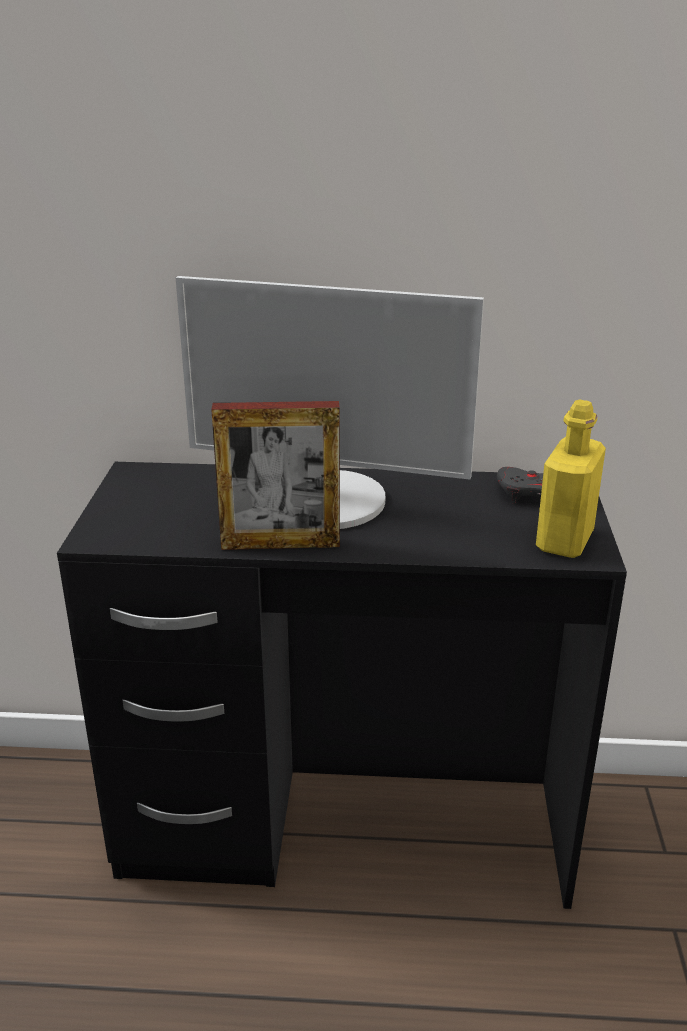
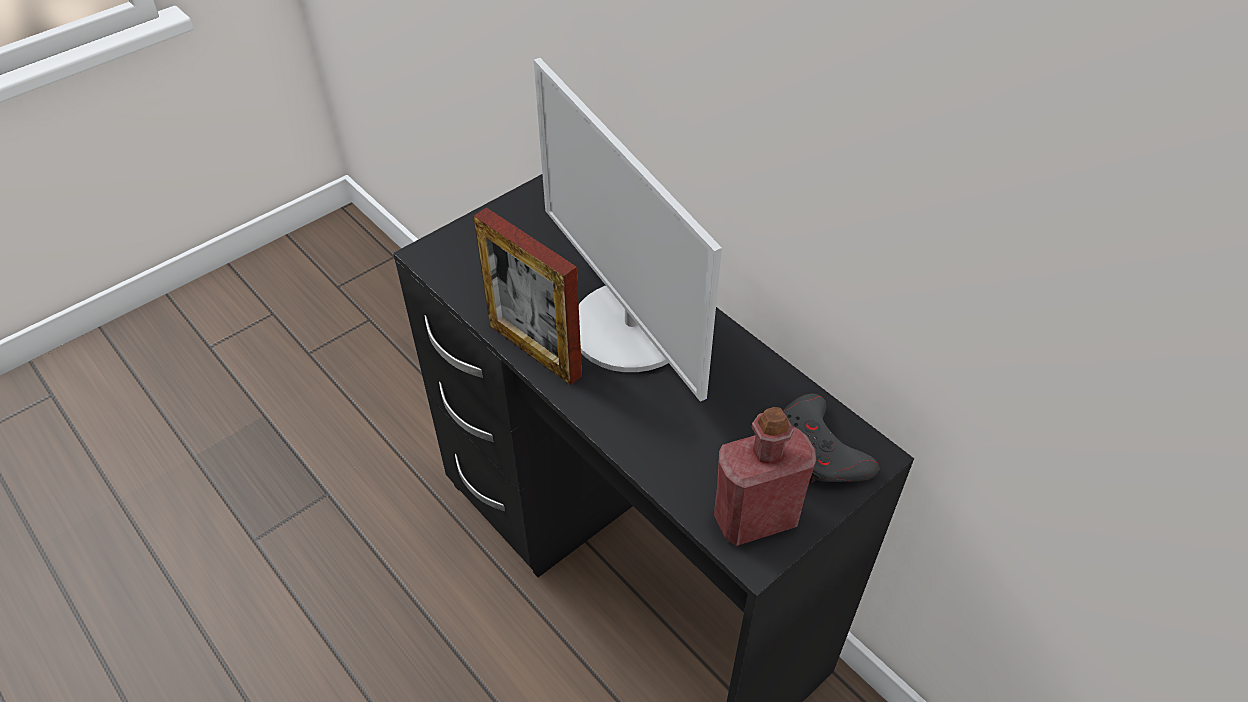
camera: 45 degrees right, 20 degrees up
yellow bottle [536,400,606,558] -> red bottle [714,407,816,546]

